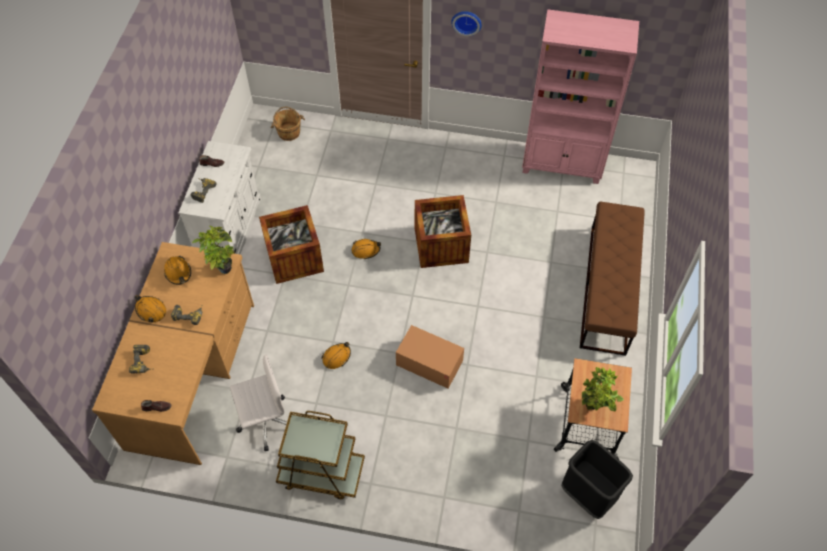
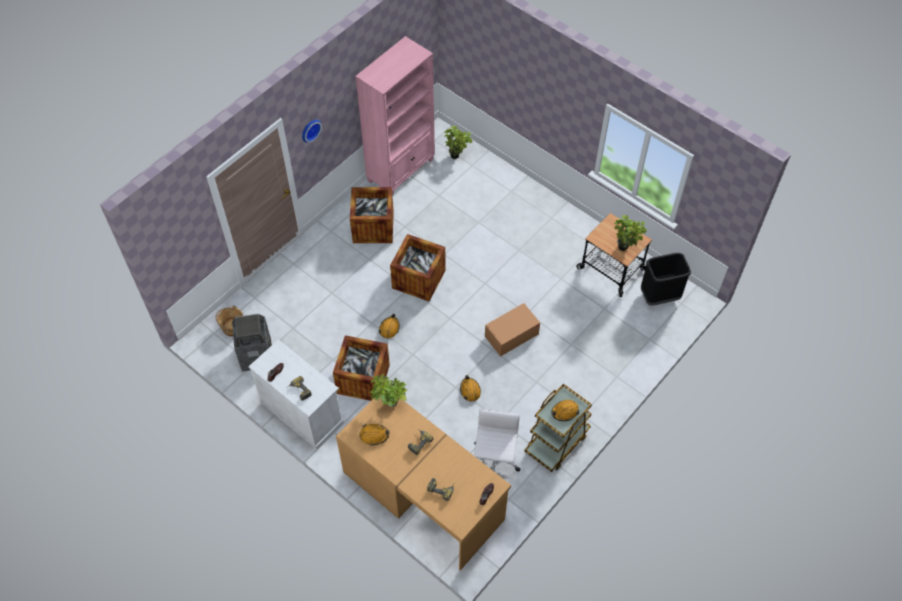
camera: 60 degrees left, 0 degrees up
orange hard hat [135,295,166,323] -> orange hard hat moved to [551,400,579,421]
brown bench [580,202,645,356] -> none
none -> trash can [232,314,272,371]
none -> crate [350,187,394,243]
none -> potted plant [444,125,472,159]

